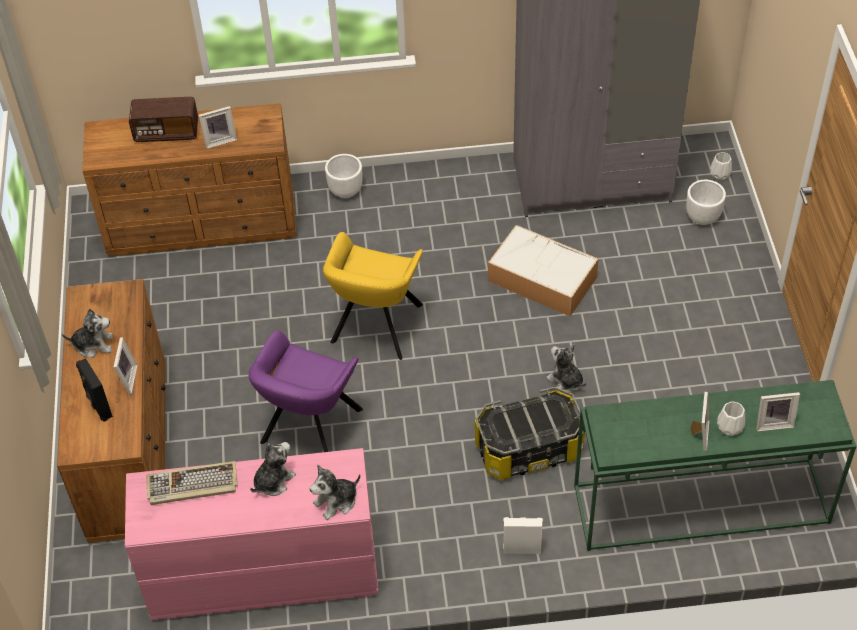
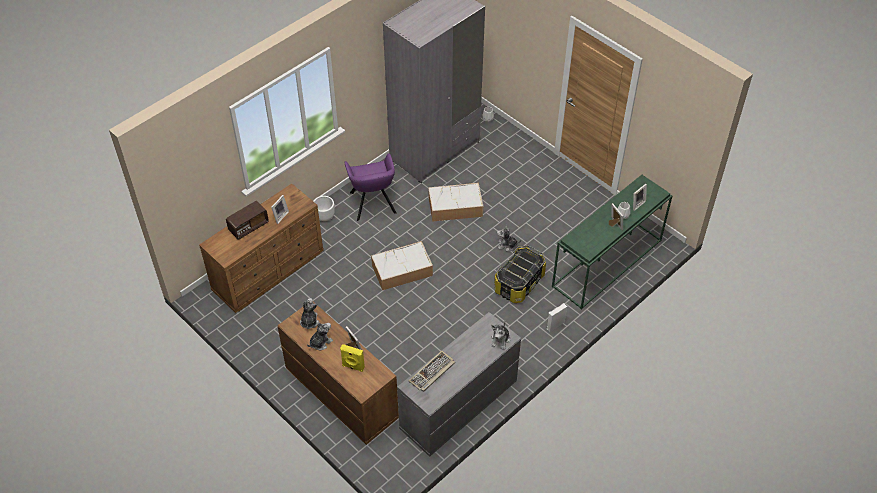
camera: 40 degrees left, 0 degrees up
black speaker [76,358,113,422] -> yellow speaker [340,344,365,372]
pink dresser [125,448,379,620] -> grey dresser [397,312,521,457]
purple armchair [249,330,363,452] -> purple armchair moved to [345,153,397,221]
plush toy [250,442,296,496] -> plush toy moved to [300,298,319,330]
yellow armchair [323,232,423,360] -> storage box [371,241,433,290]
white planter [686,180,726,225] -> none

